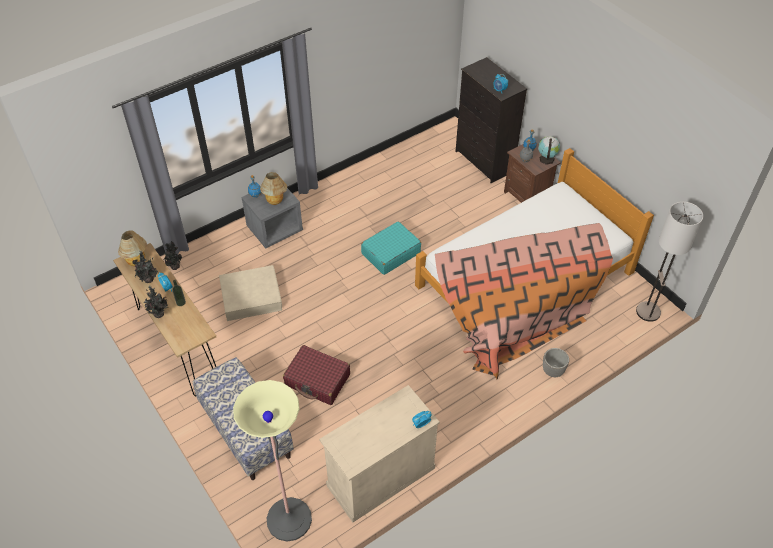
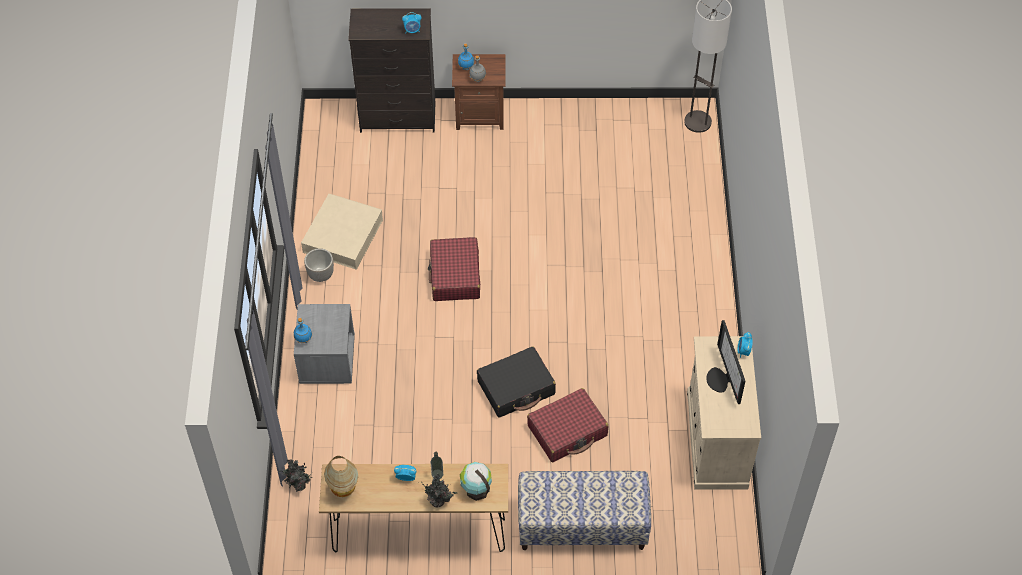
camera: 55 degrees left, 5 degrees up
potted plant [132,251,158,283] -> none
beige storage box [219,265,282,321] -> beige storage box moved to [301,194,383,270]
floor lamp [233,380,312,541] -> none
table lamp [260,172,287,205] -> none
turquoise suitcase [361,221,421,275] -> red suitcase [428,237,480,301]
bed [415,148,654,379] -> none
globe [538,136,560,165] -> globe moved to [460,462,492,501]
planter [543,348,569,377] -> planter moved to [304,248,334,282]
none -> black suitcase [477,347,556,417]
none -> monitor [706,320,745,404]

